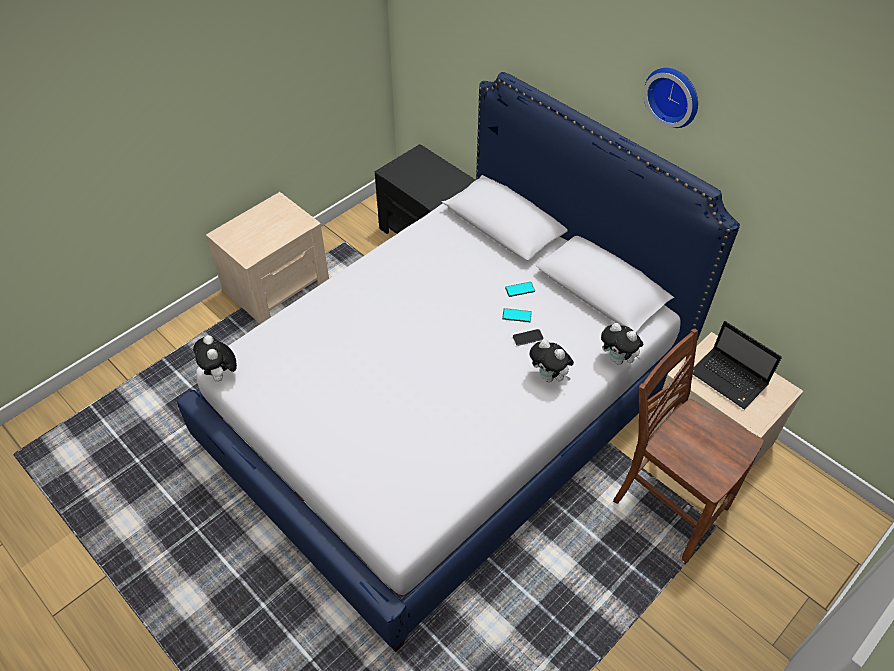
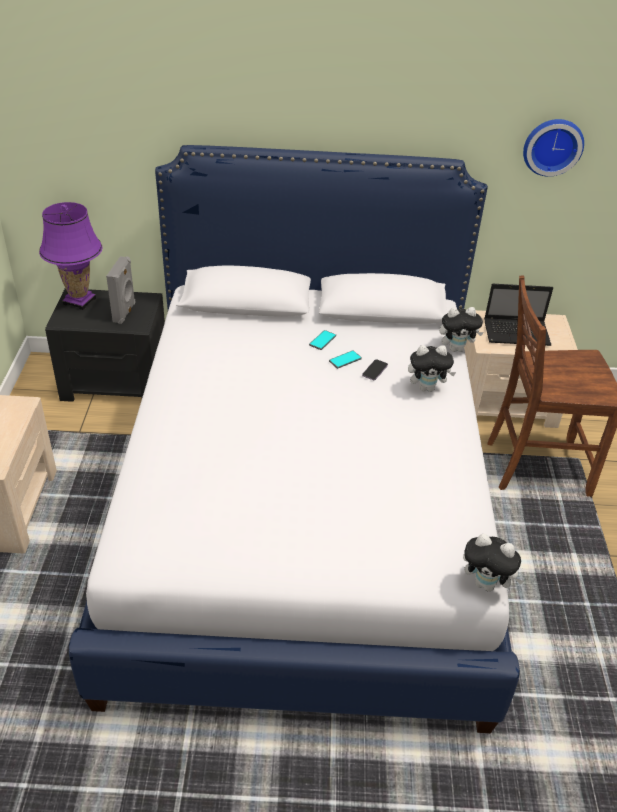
camera: 45 degrees left, 10 degrees down
plush toy [193,335,237,382] -> plush toy moved to [463,534,524,592]
wall clock [643,68,698,128] -> wall clock moved to [523,119,584,177]
none -> purple table lamp [39,202,102,310]
none -> grey speaker [106,256,136,324]

